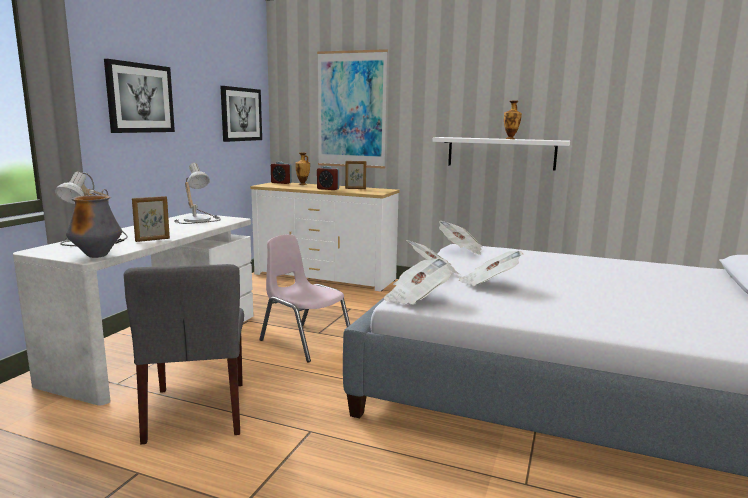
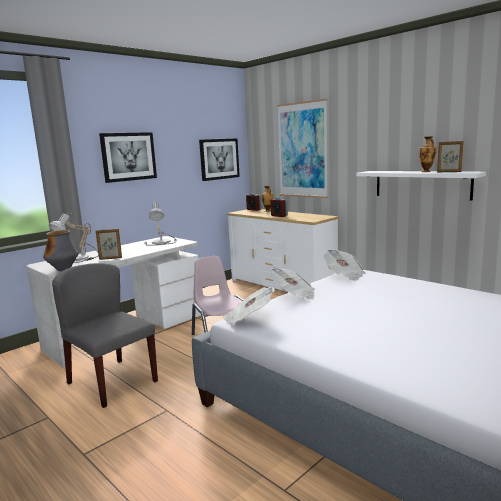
camera: 25 degrees right, 0 degrees up
grey chair [124,264,244,444] -> grey chair turned 120 degrees clockwise [52,263,158,408]
picture frame [345,161,366,189] -> picture frame moved to [437,141,464,172]
newspaper [459,251,523,286] -> none

